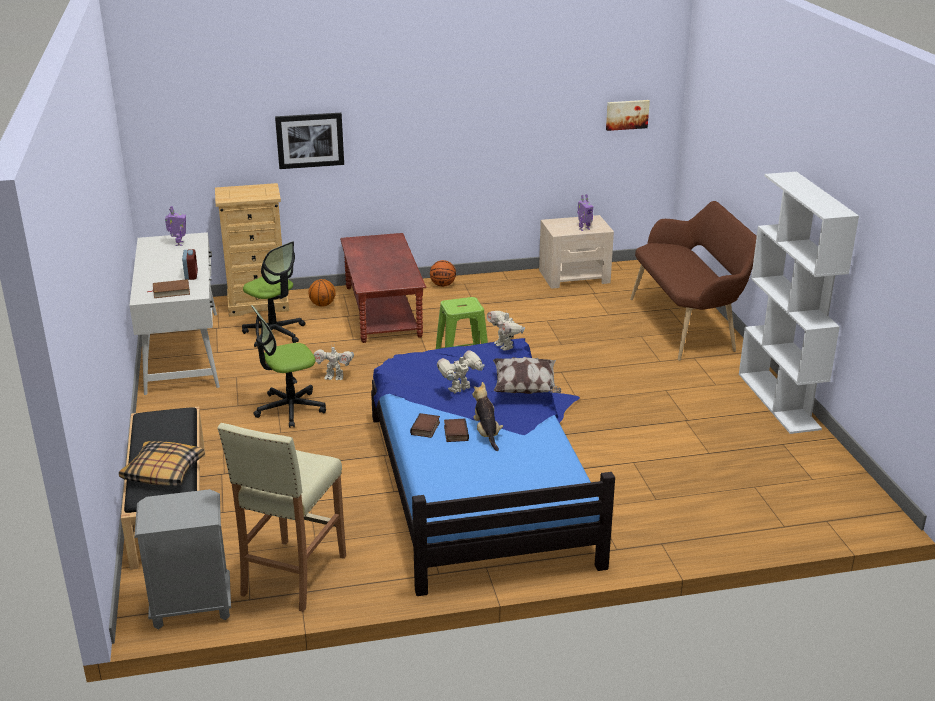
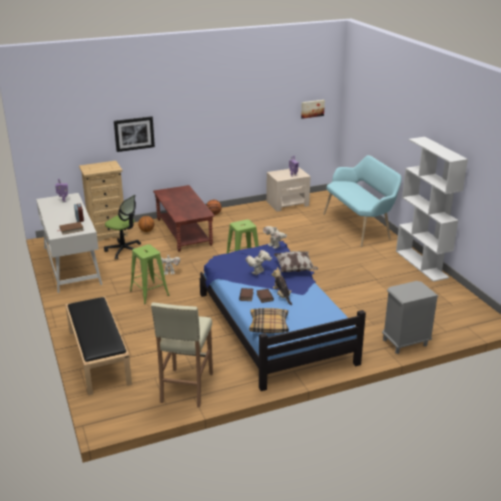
camera: 10 degrees left, 0 degrees up
pillow [119,441,205,486] -> pillow moved to [249,308,289,333]
grey nightstand [134,489,231,630] -> grey nightstand moved to [382,281,439,354]
office chair [251,305,326,428] -> green stool [130,244,169,304]
brown bench [630,201,757,361] -> turquoise bench [324,155,402,247]

